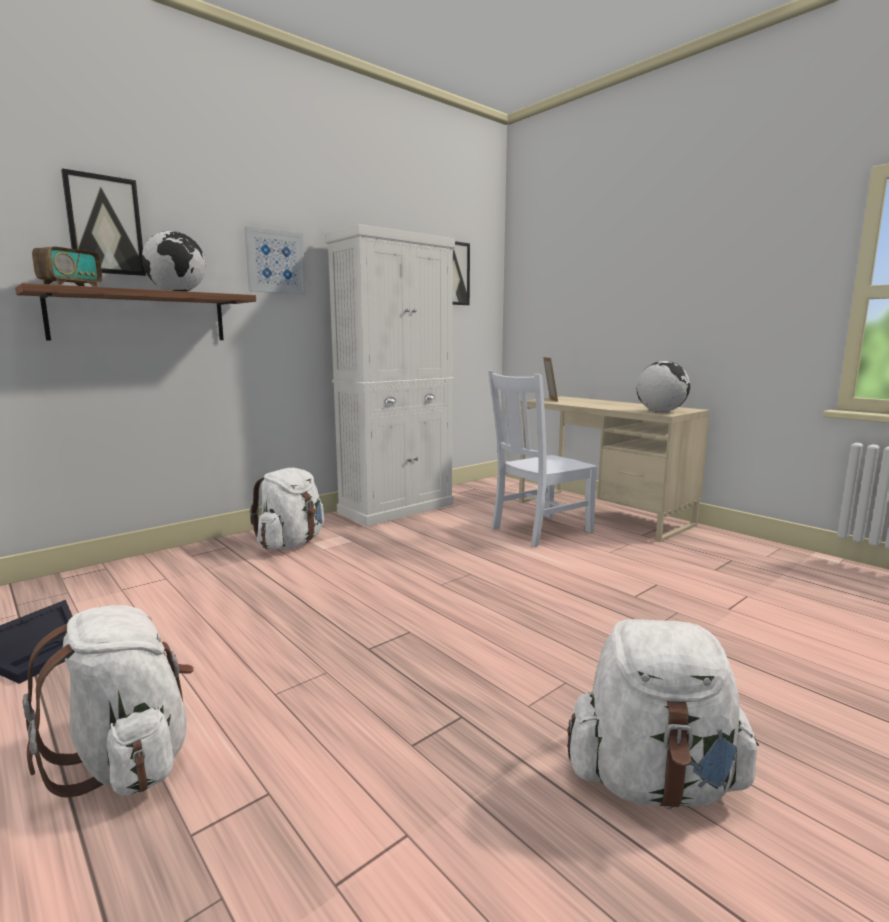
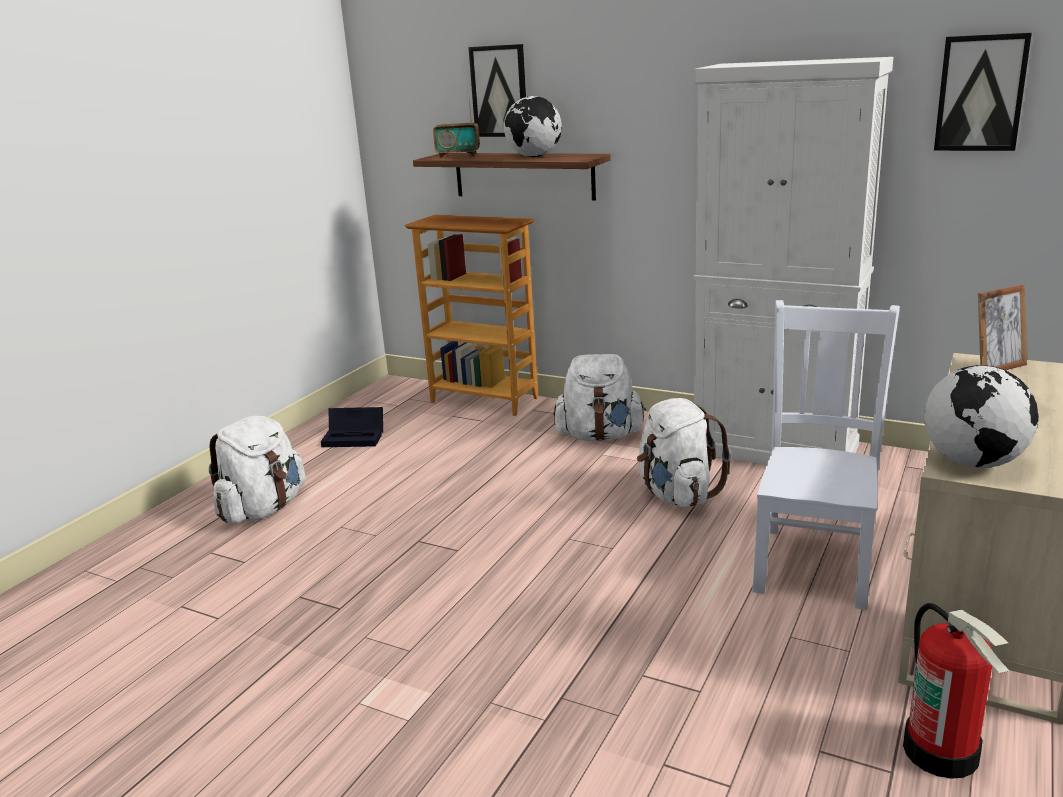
camera: 70 degrees right, 10 degrees up
picture [244,226,306,294] -> none
white chair [488,370,598,547] -> white chair turned 75 degrees clockwise [752,300,900,610]
white backpack [567,619,759,809] -> white backpack moved to [637,398,732,507]
none -> bookcase [405,214,538,416]
none -> fire extinguisher [903,603,1009,779]

